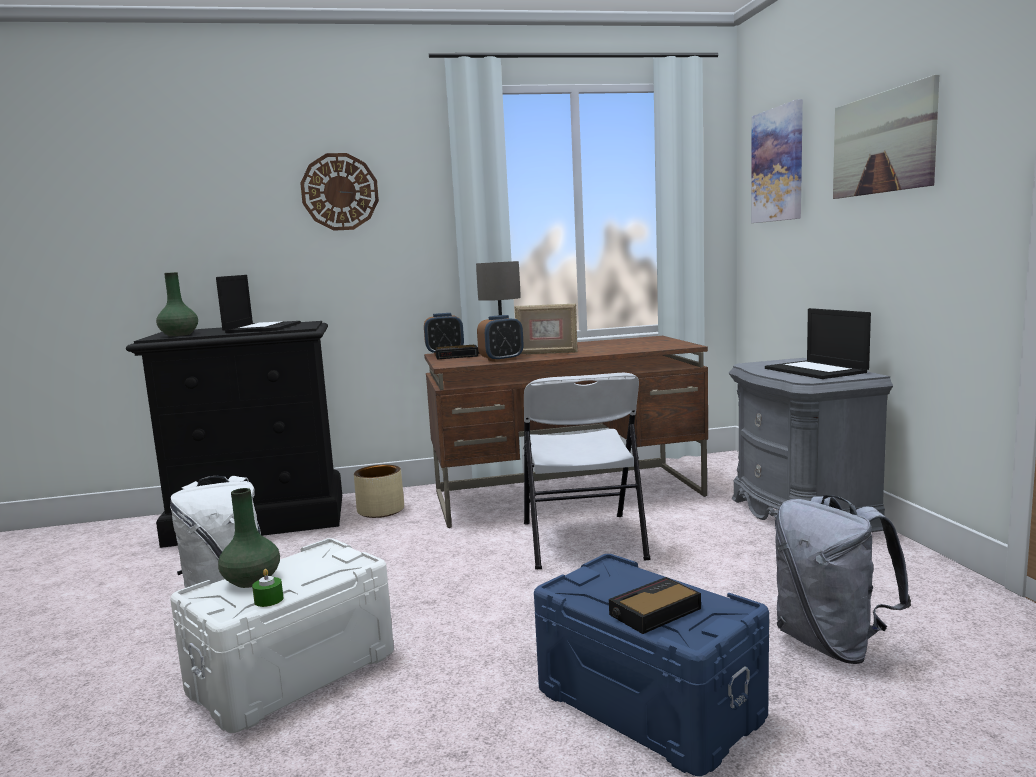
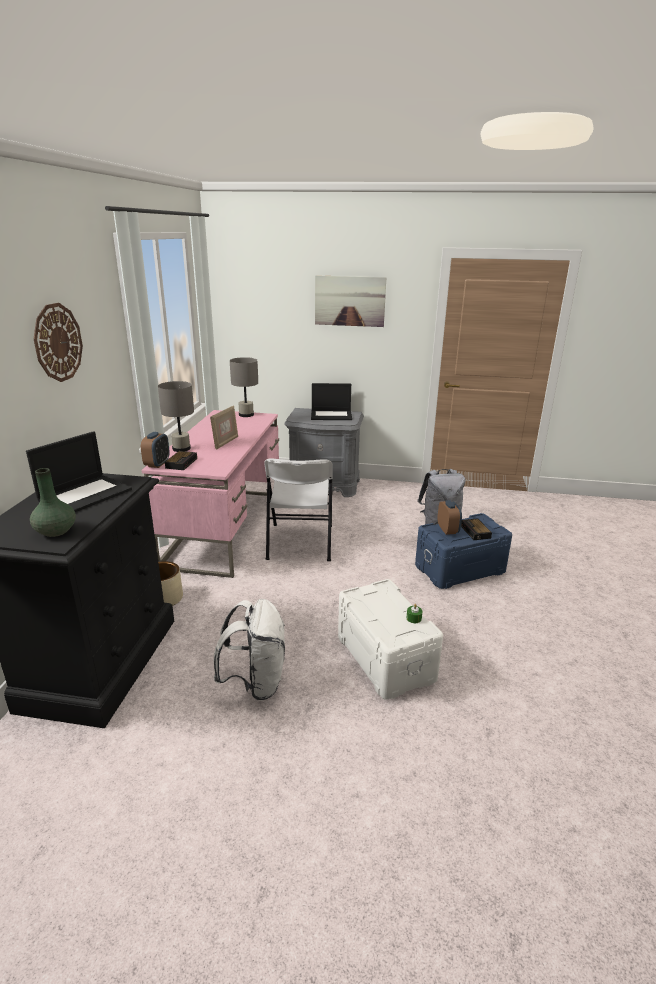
camera: 70 degrees left, 15 degrees up
laptop [216,275,301,333] -> laptop turned 105 degrees clockwise [26,431,132,512]
green vase [218,488,280,588] -> none
brown desk [424,336,708,528] -> pink desk [142,410,279,578]
alarm clock [477,315,523,362] -> alarm clock moved to [438,500,462,535]
white chair [523,373,651,570] -> white chair turned 75 degrees clockwise [264,458,333,561]
picture [751,99,803,223] -> none
none -> grey table lamp [230,357,258,417]

